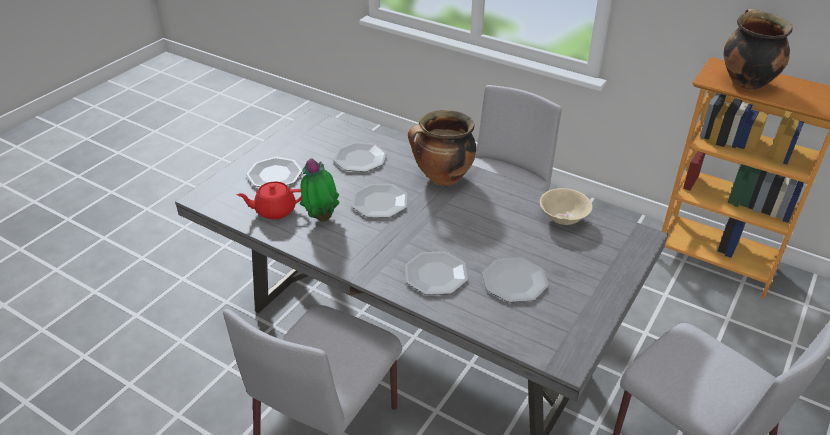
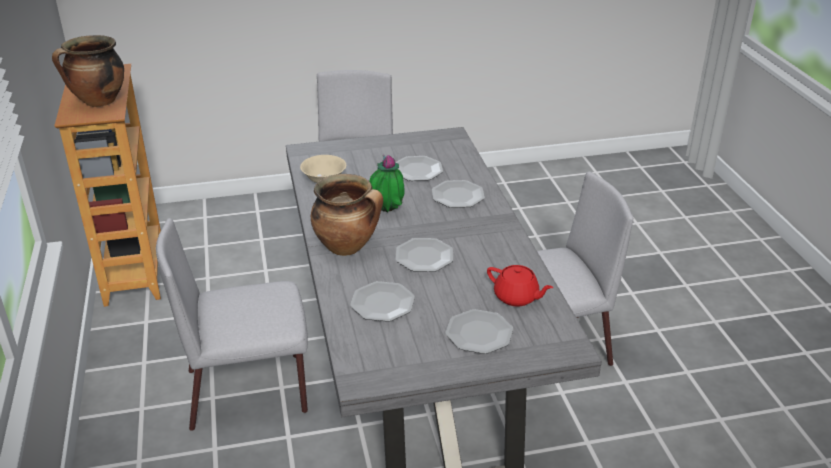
camera: 135 degrees left, 5 degrees down
potted plant [300,158,340,222] -> potted plant moved to [370,154,405,212]

